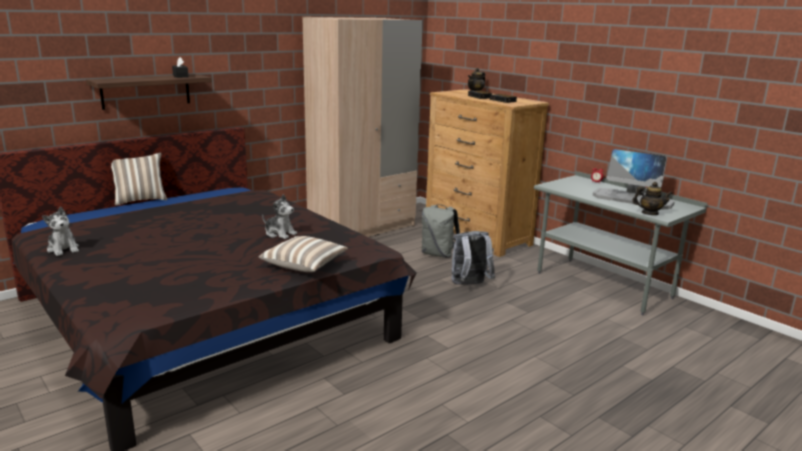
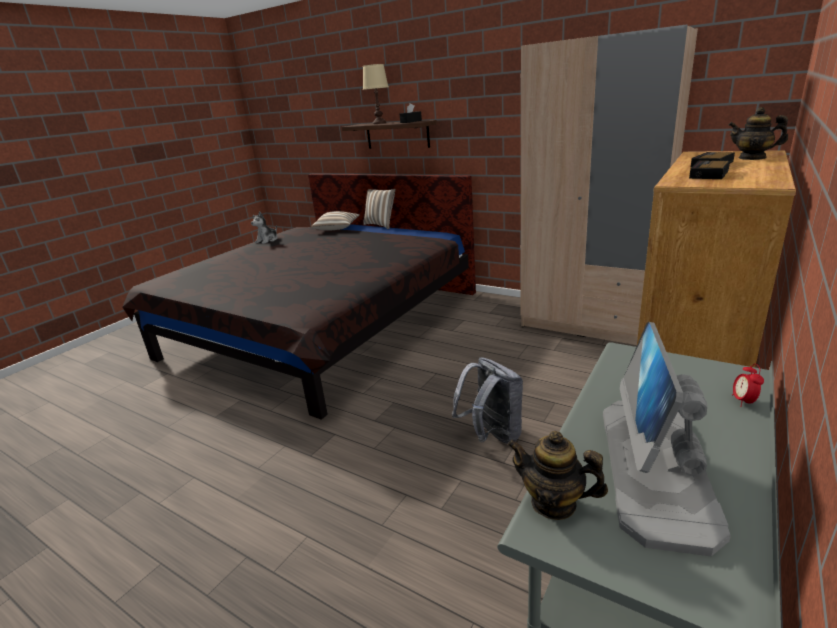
camera: 75 degrees right, 5 degrees up
pillow [259,236,348,272] -> pillow moved to [311,211,360,231]
plush toy [262,194,297,239] -> none
grey backpack [422,204,460,258] -> none
teapot [632,182,673,215] -> teapot turned 120 degrees clockwise [507,431,608,520]
none -> beige table lamp [363,64,389,124]

